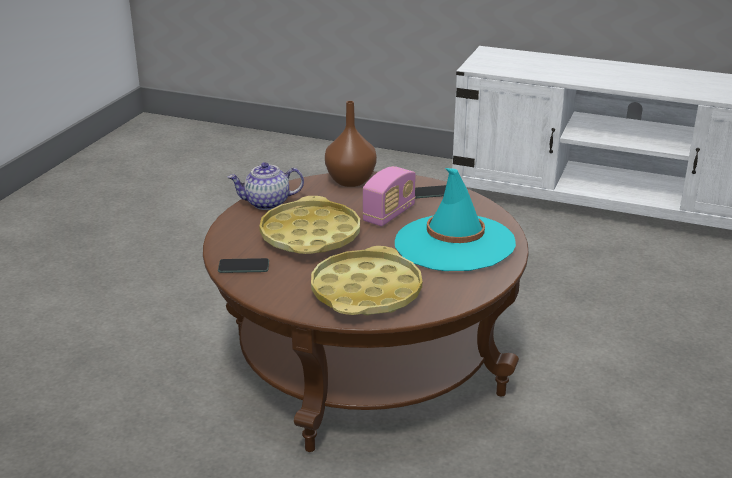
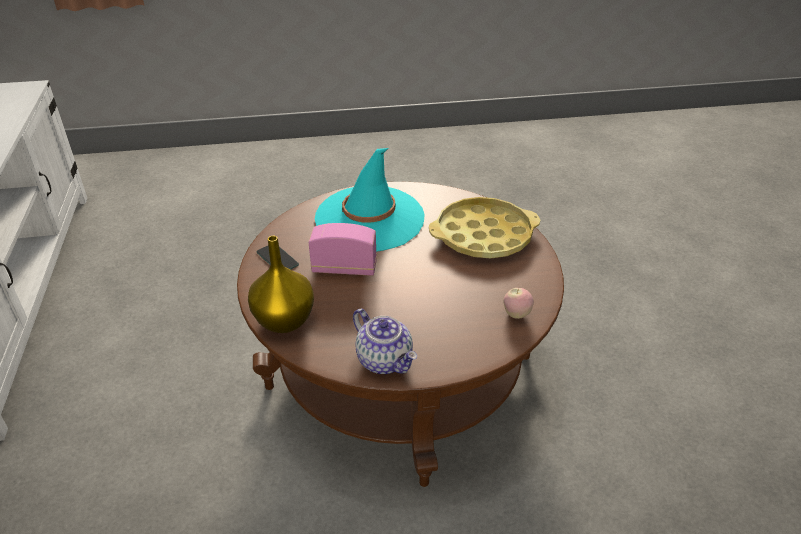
camera: 120 degrees left, 10 degrees up
phone [218,258,269,273] -> apple [503,288,534,319]
yellow tray [259,196,360,254] -> none
brown vase [325,101,377,187] -> yellow vase [248,236,314,333]

